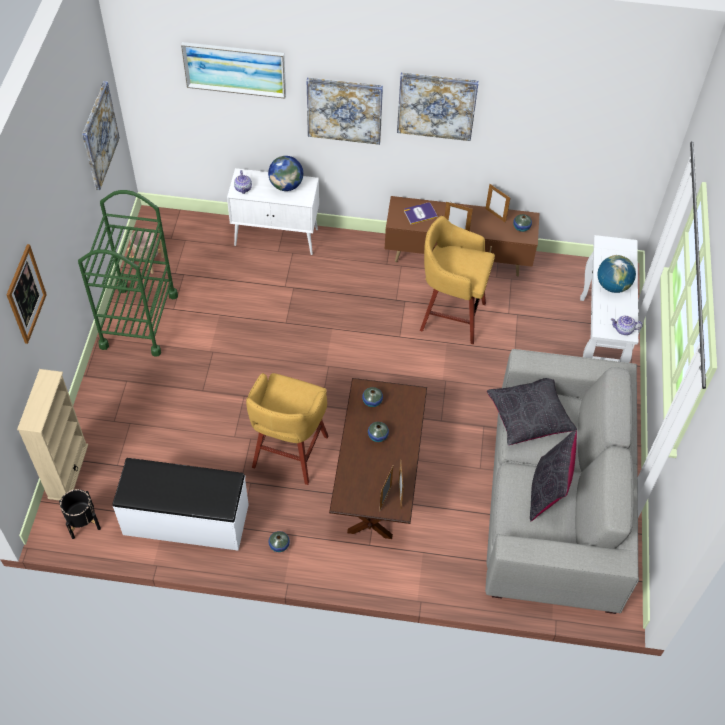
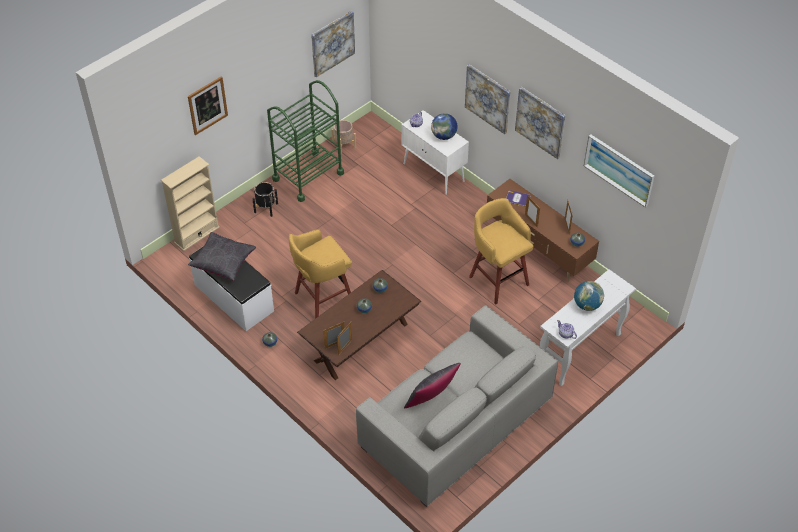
camera: 40 degrees right, 5 degrees down
black planter [59,489,101,539] -> black planter moved to [252,182,278,217]
picture [181,42,286,99] -> picture moved to [584,135,654,208]
black pillow [487,378,577,445] -> black pillow moved to [188,232,256,281]

